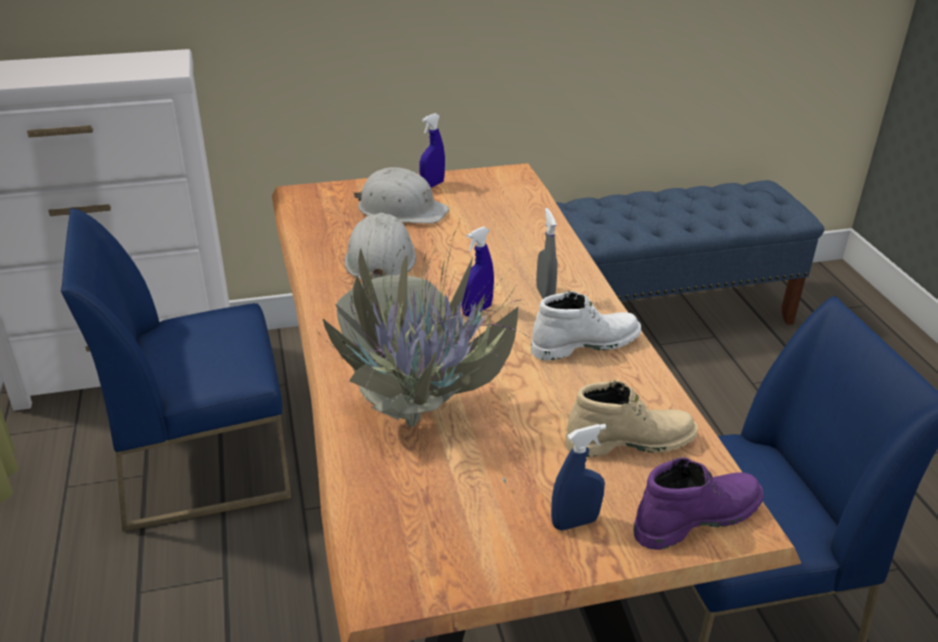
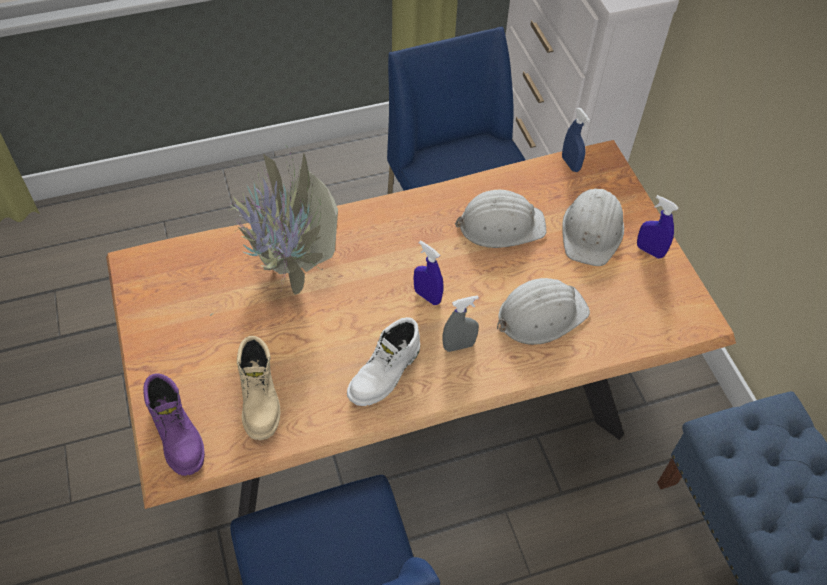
camera: 85 degrees right, 20 degrees up
white boot [531,291,641,361] -> white boot turned 60 degrees clockwise [347,317,420,406]
blue spray bottle [551,424,606,531] -> blue spray bottle moved to [562,108,590,172]
none -> white hard hat [497,278,590,345]

